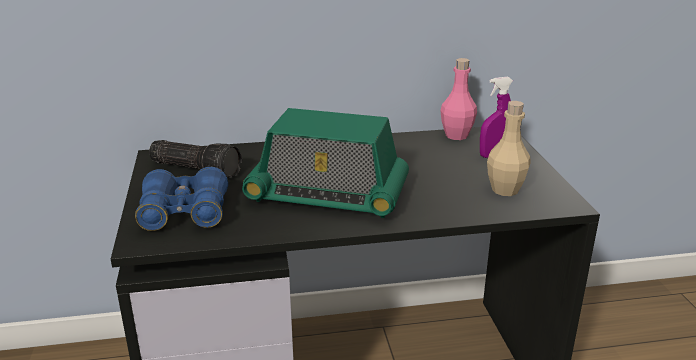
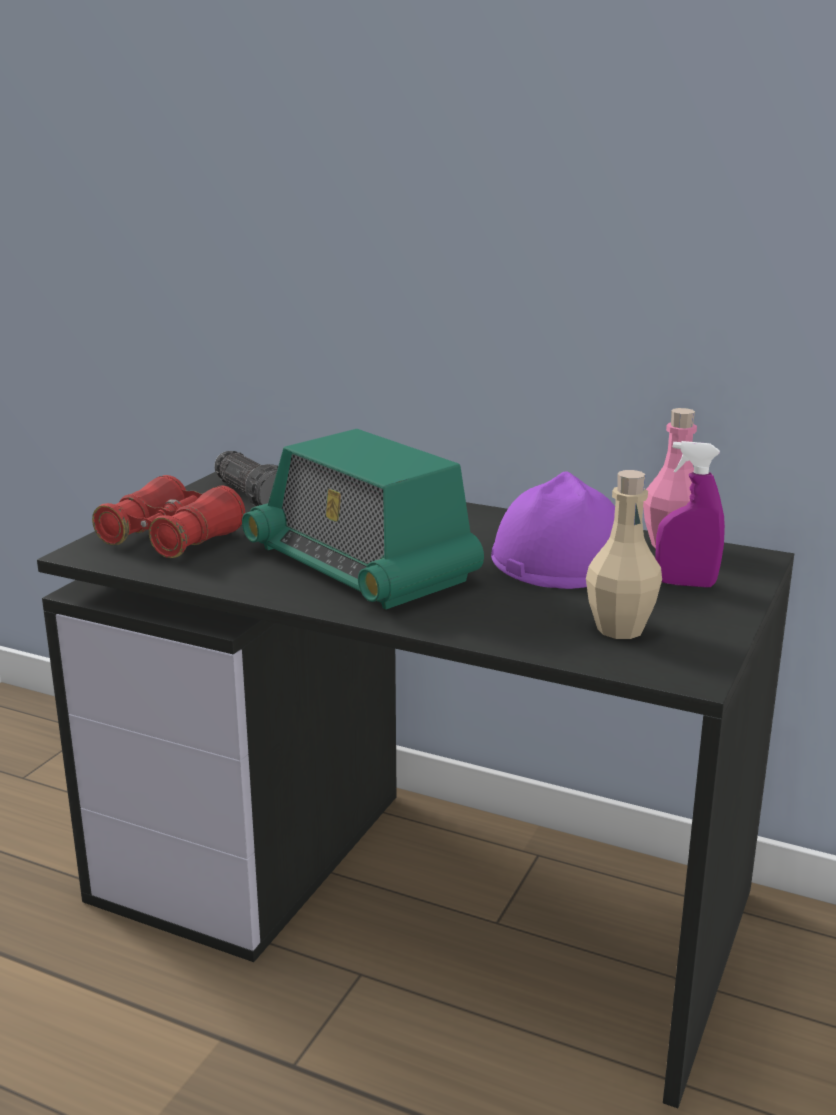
camera: 35 degrees right, 5 degrees down
blue binoculars [135,167,228,231] -> red binoculars [92,475,245,558]
none -> purple hard hat [491,471,615,589]

